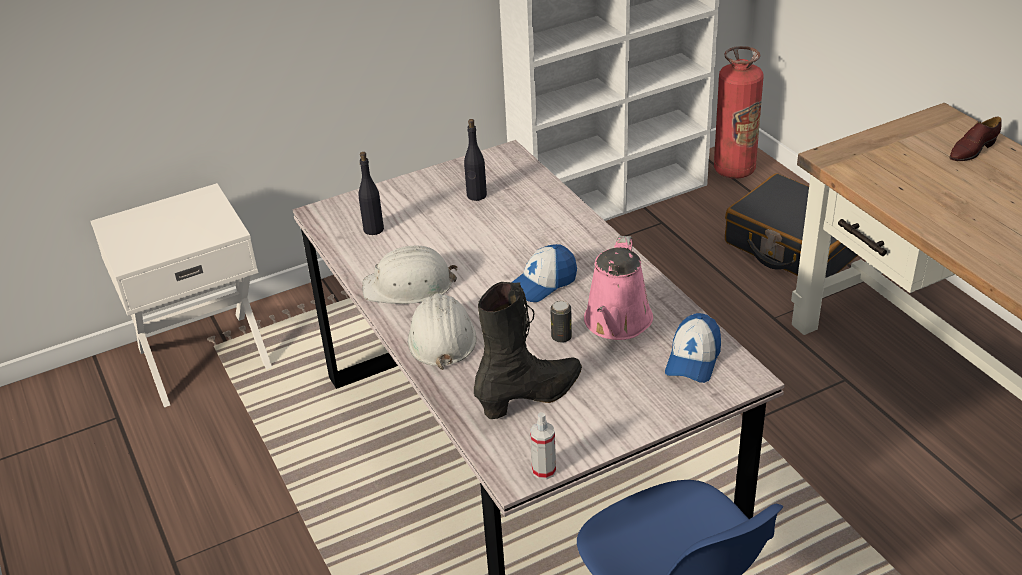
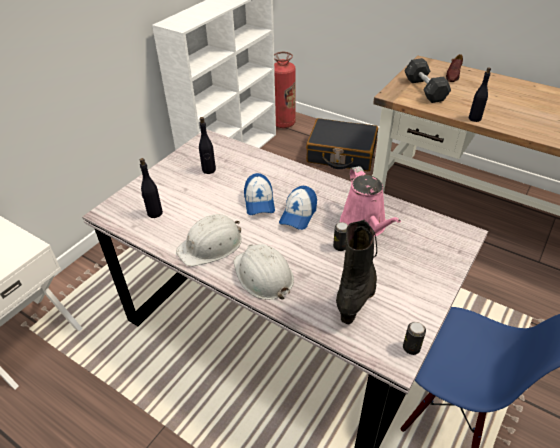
camera: 30 degrees left, 5 degrees up
spray bottle [530,412,556,480] -> can [403,322,426,355]
cap [665,313,721,383] -> cap moved to [244,173,275,215]
none -> grey dumbbell [404,58,451,103]
none -> black bottle [469,67,491,122]

